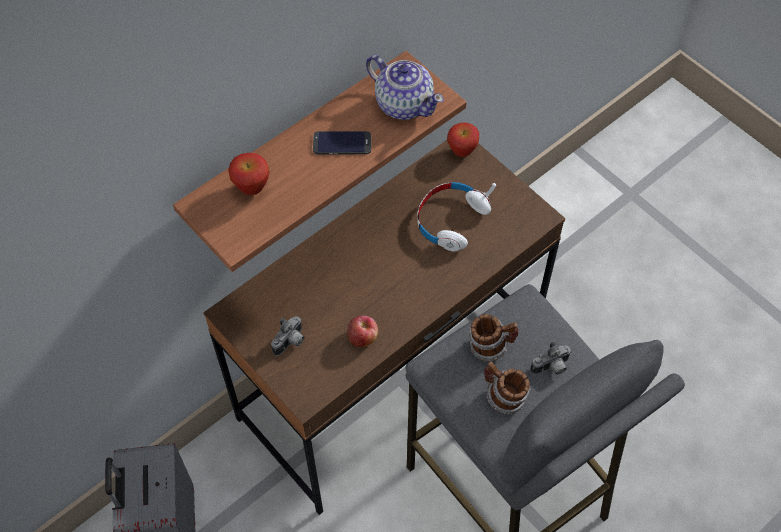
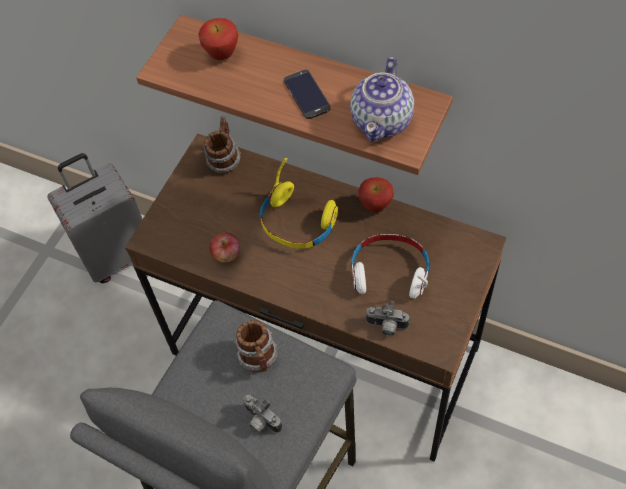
camera: 70 degrees right, 0 degrees up
camera [271,316,305,356] -> camera moved to [365,301,409,336]
apple [447,122,479,157] -> apple moved to [358,177,394,213]
mug [484,361,531,414] -> mug moved to [203,116,241,173]
none -> yellow headphones [260,158,338,249]

